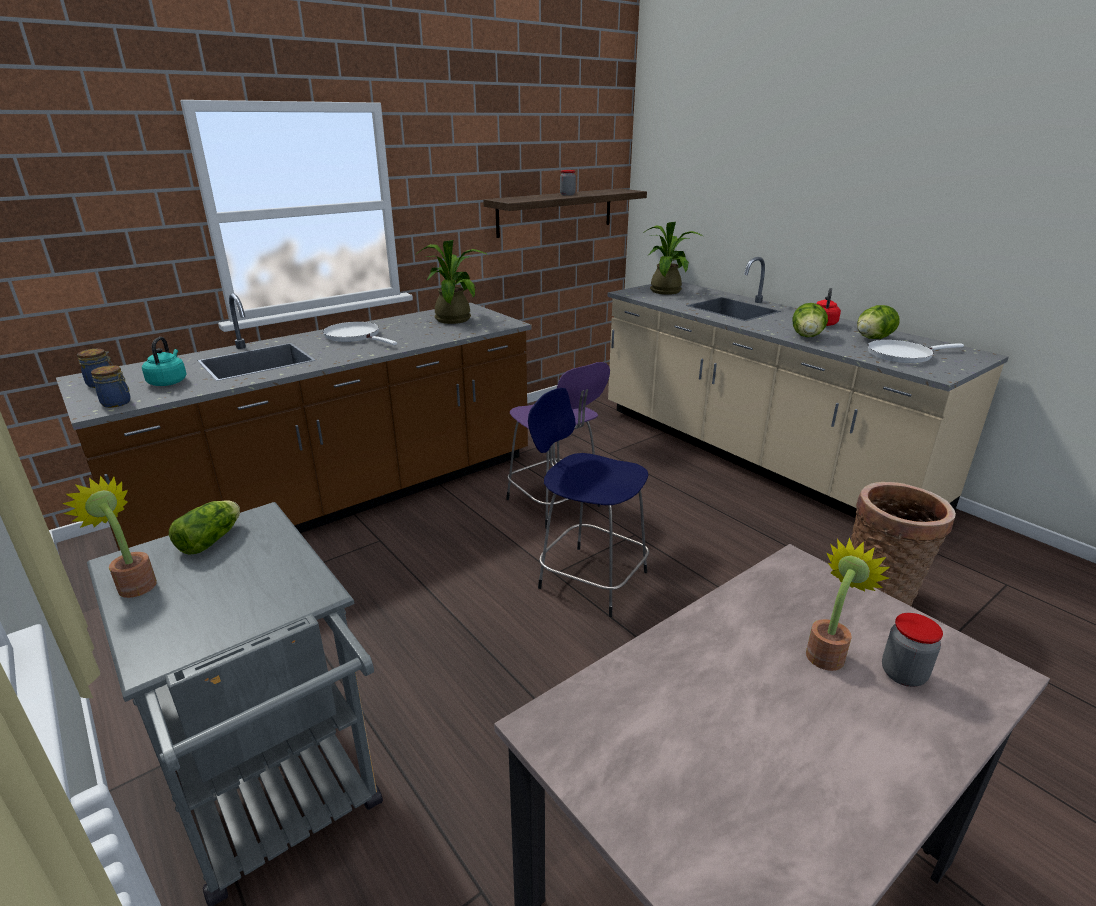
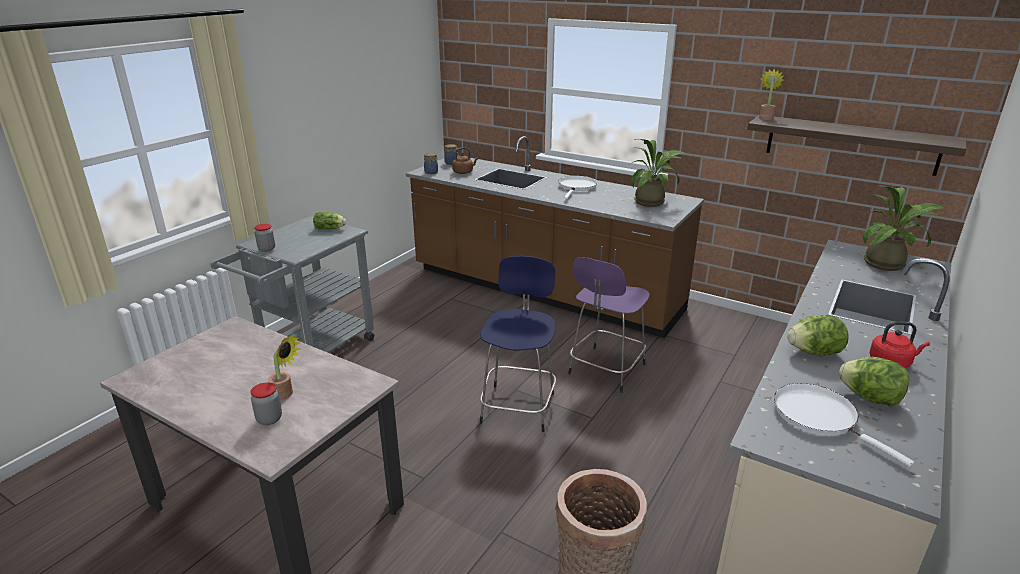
camera: 70 degrees right, 0 degrees up
potted plant [62,476,157,598] -> potted plant moved to [759,69,784,120]
turquoise kettle [142,337,187,386] -> brown kettle [452,147,478,174]
jar [560,170,576,196] -> jar moved to [254,224,275,252]

